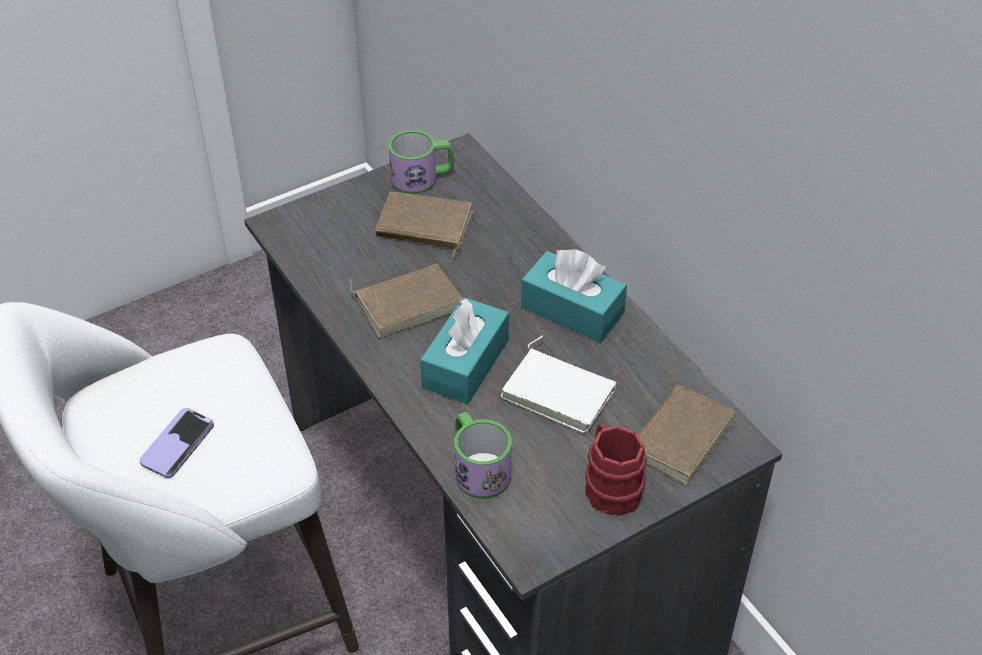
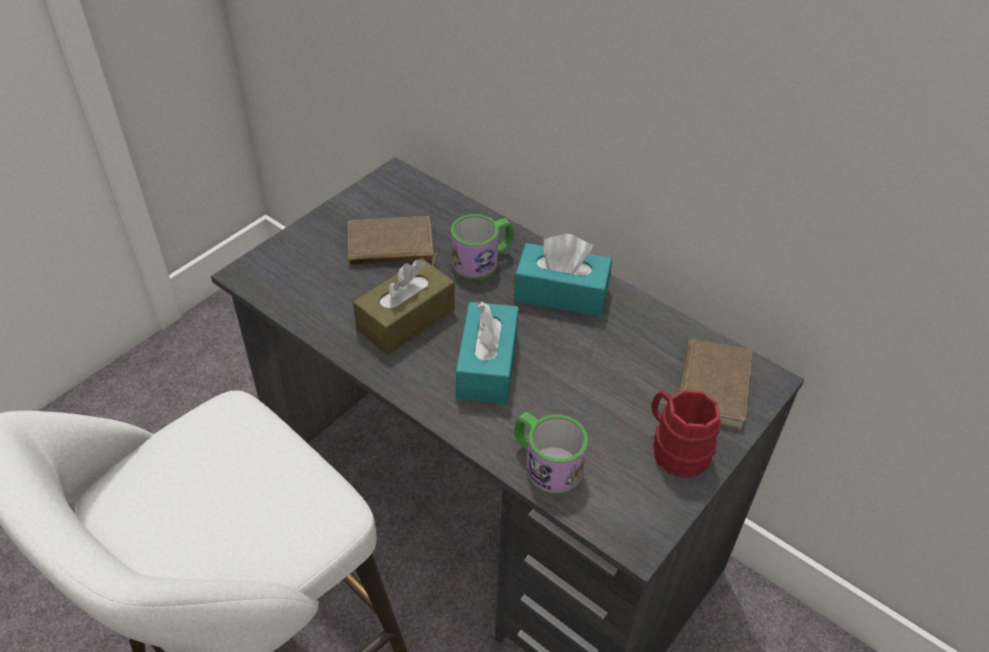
camera: 20 degrees left, 0 degrees up
phone [140,408,214,478] -> none
brown book [348,263,462,337] -> brown tissue box [353,258,455,355]
mug [389,130,454,194] -> mug moved to [451,214,513,280]
white book [500,336,617,433] -> none

